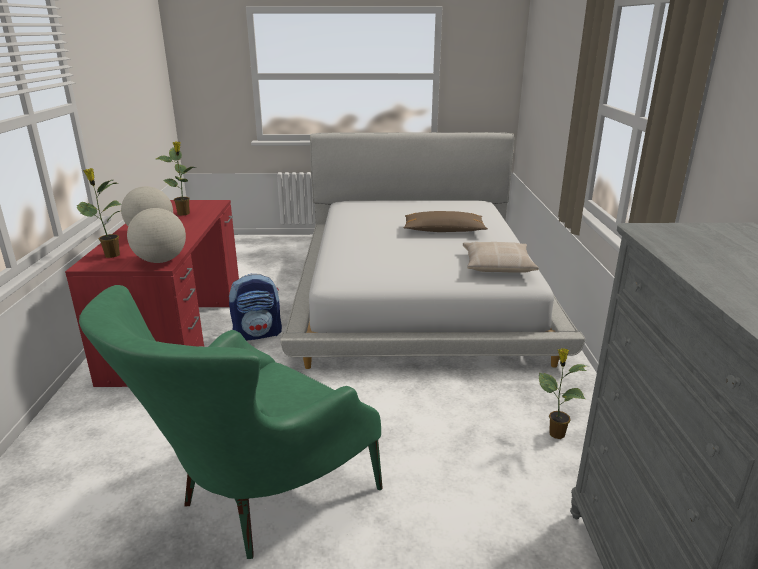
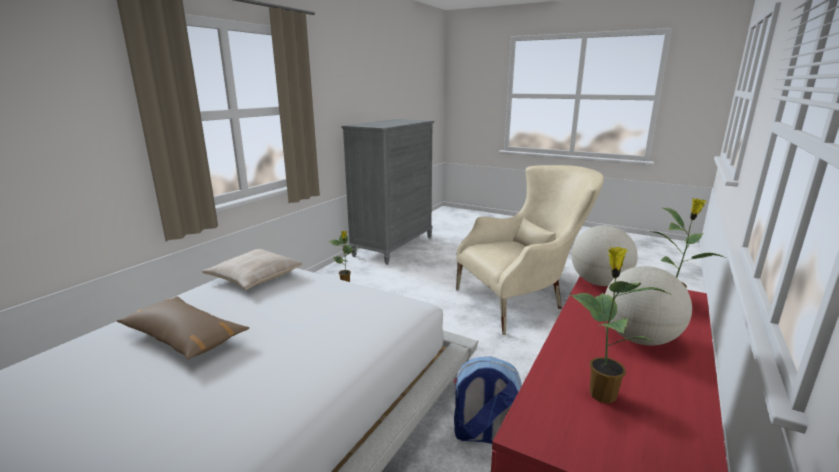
camera: 150 degrees left, 5 degrees down
green armchair [79,285,383,559] -> beige armchair [456,165,604,335]

